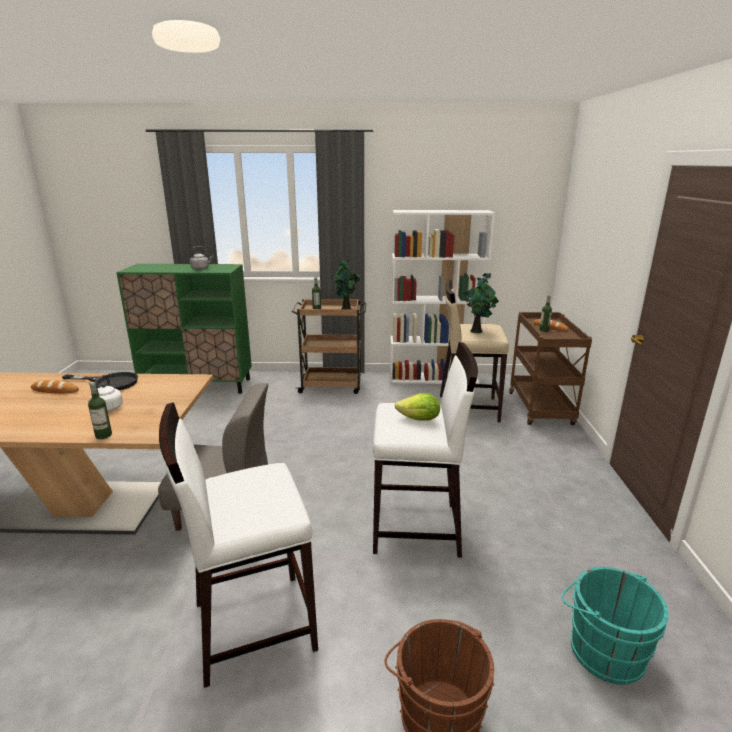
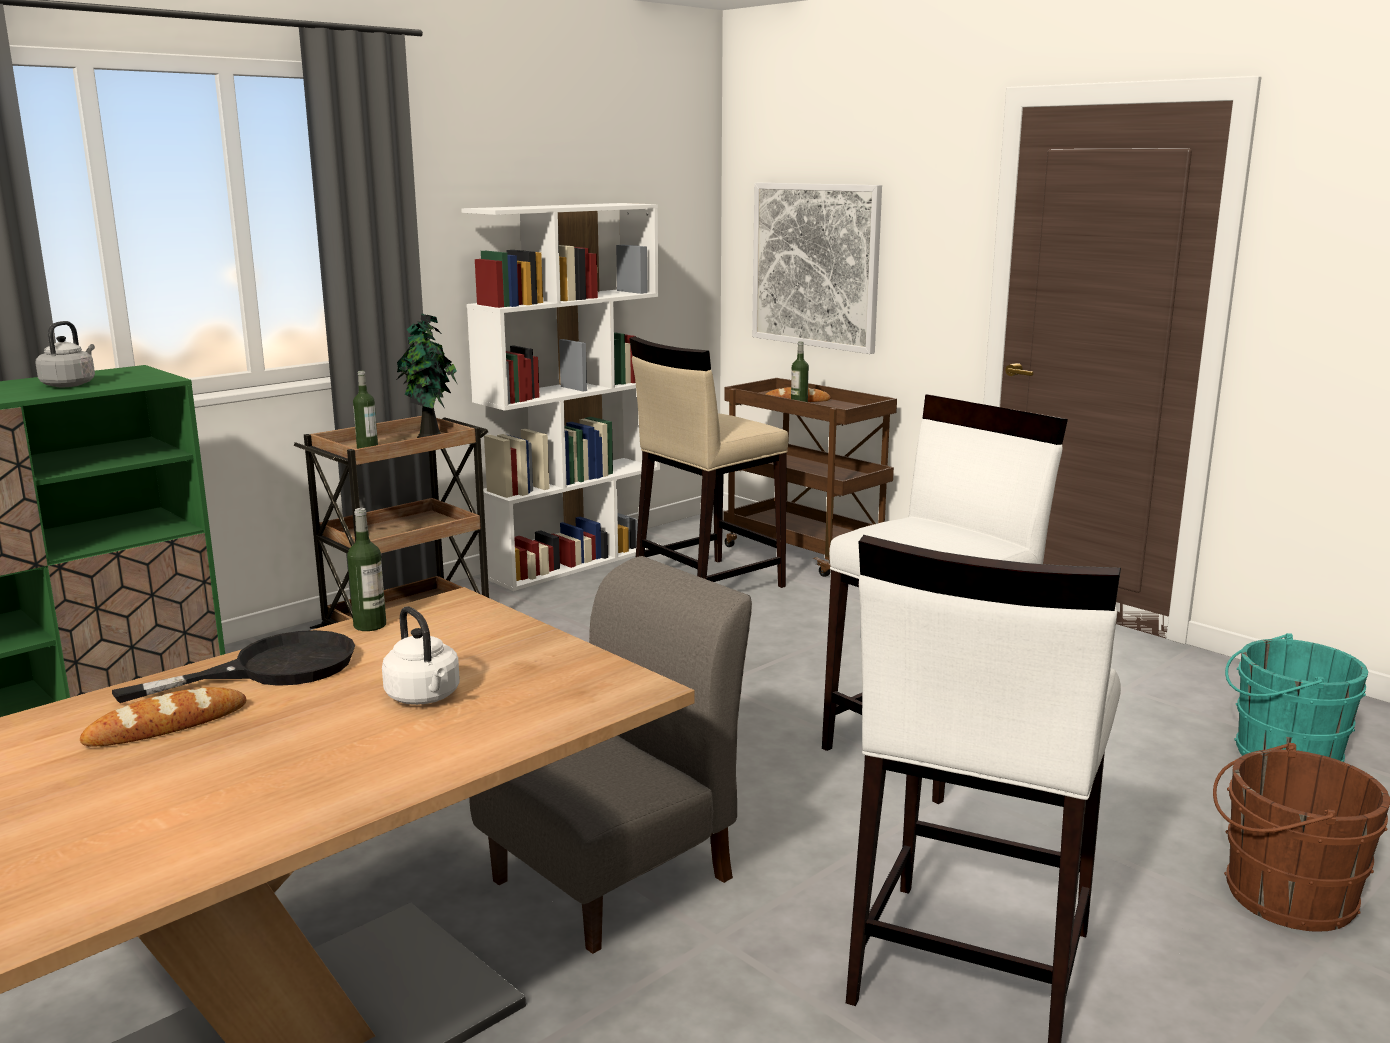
camera: 45 degrees left, 5 degrees down
bottle [88,382,112,439] -> bottle moved to [347,508,386,631]
lettuce [395,393,440,421] -> none
potted plant [462,273,499,333] -> none
none -> picture [752,183,882,354]

